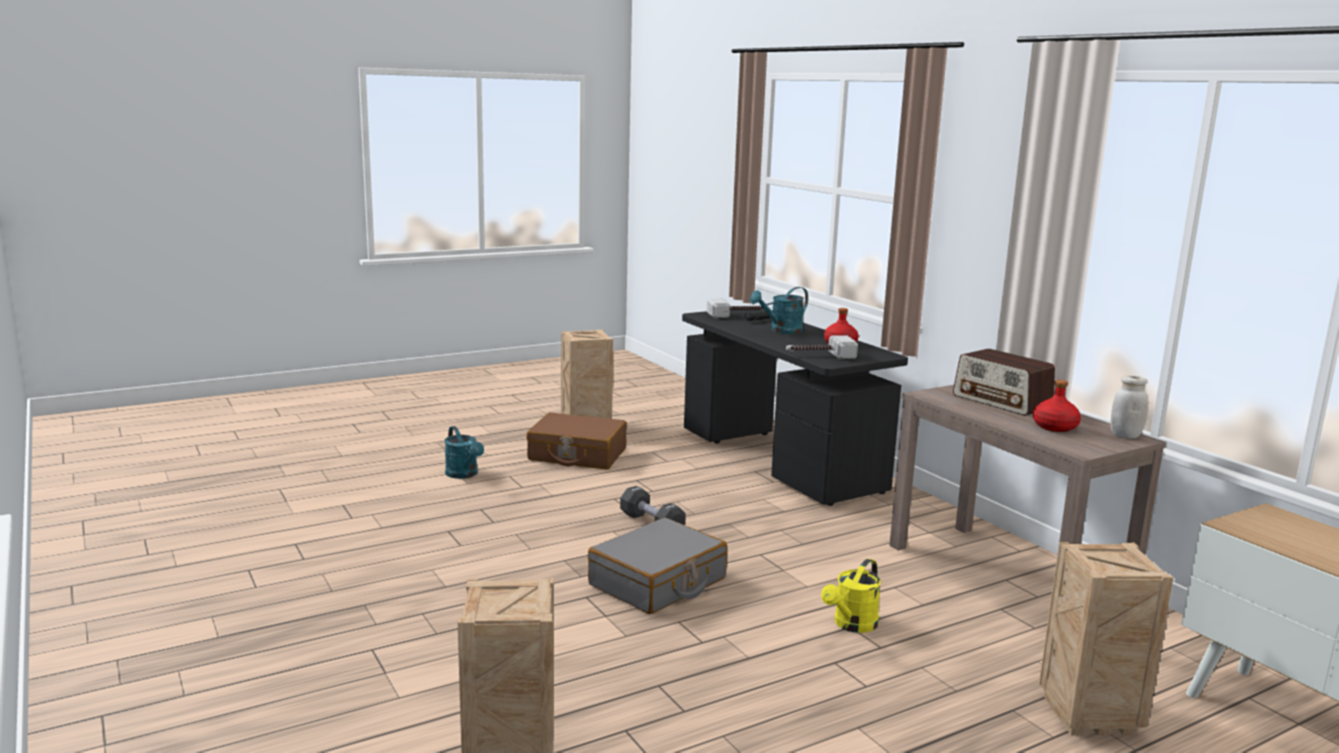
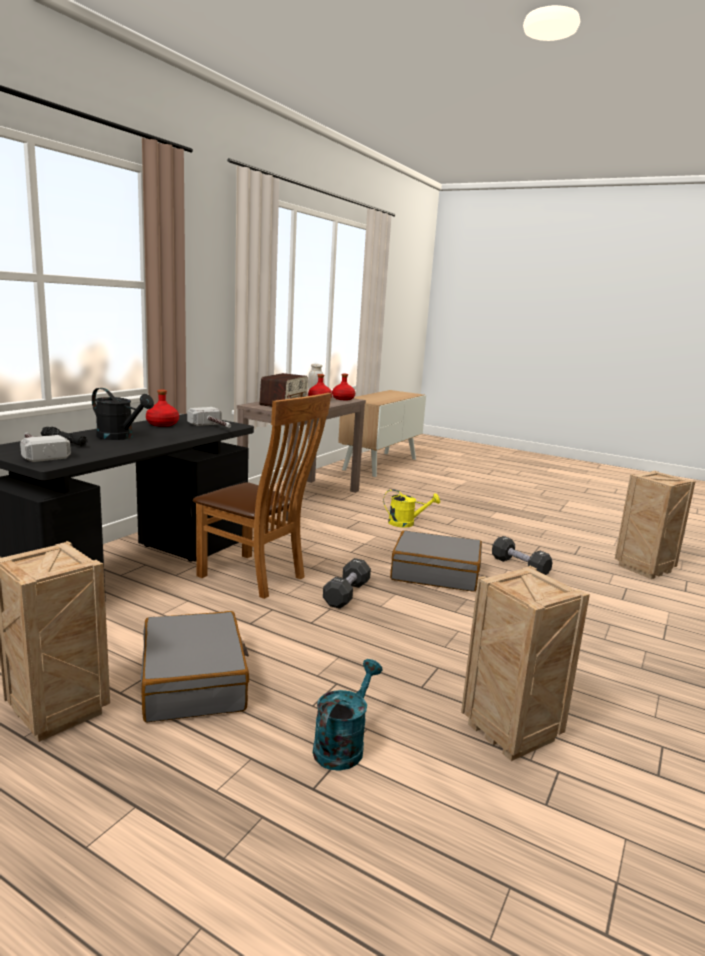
camera: 120 degrees left, 0 degrees up
brown suitcase [526,412,627,469] -> grey suitcase [141,611,249,722]
turquoise watering can [750,287,808,334] -> black watering can [92,388,154,440]
crate [1039,542,1173,736] -> crate moved to [461,566,590,761]
none -> brown chair [193,393,332,599]
none -> red bottle [332,374,355,400]
none -> black dumbbell [492,536,553,575]

